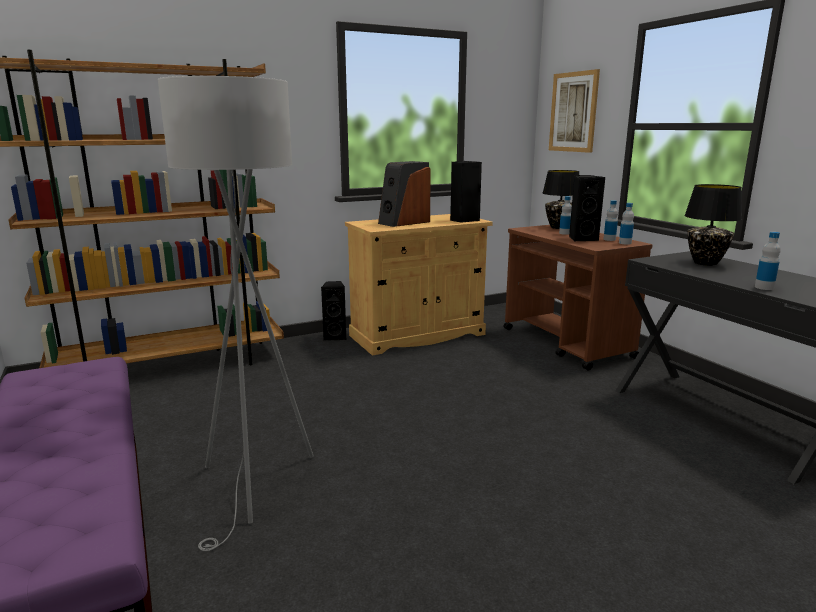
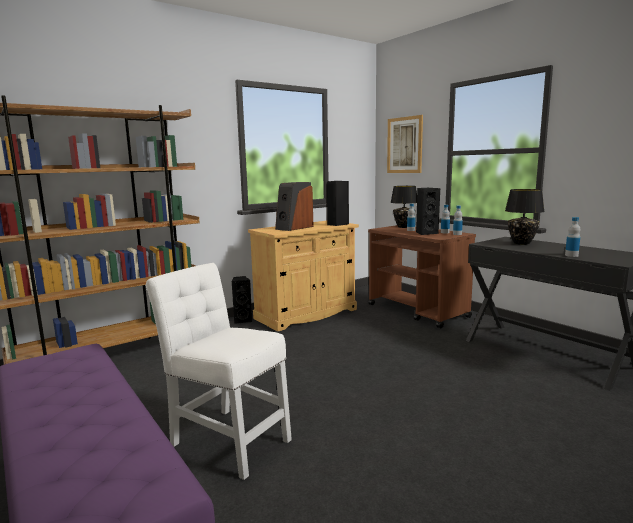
camera: 10 degrees left, 5 degrees down
grey floor lamp [158,76,314,551] -> white chair [146,263,292,480]

